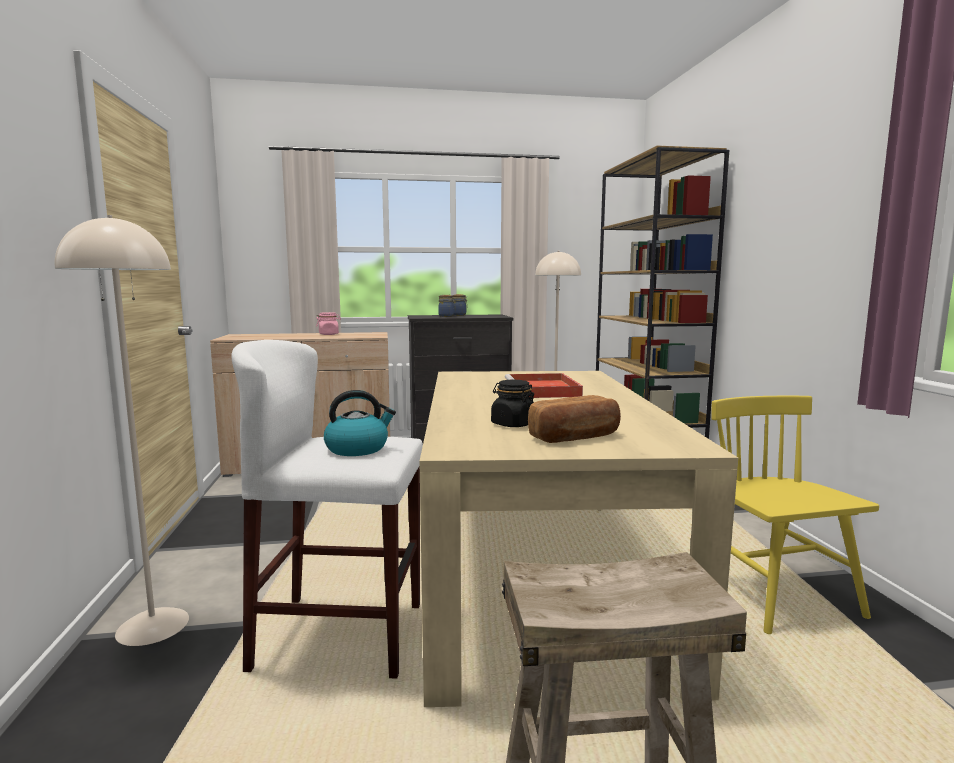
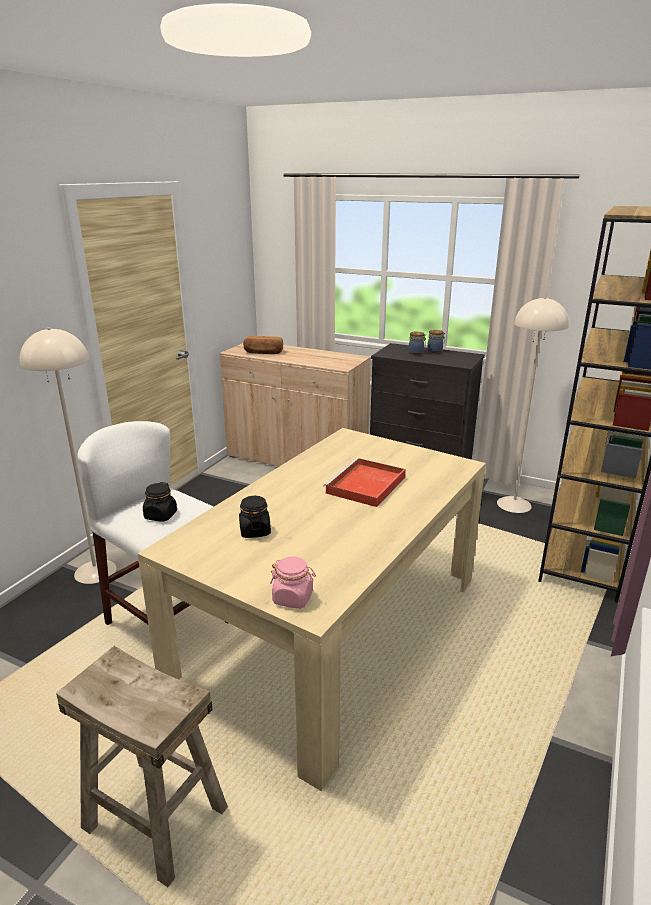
camera: 35 degrees right, 15 degrees up
pink jar [316,312,341,335] -> pink jar moved to [270,556,316,609]
kettle [324,390,396,456] -> black jar [143,482,177,522]
bread [528,395,621,443] -> bread moved to [243,336,283,354]
yellow chair [711,396,879,634] -> none

